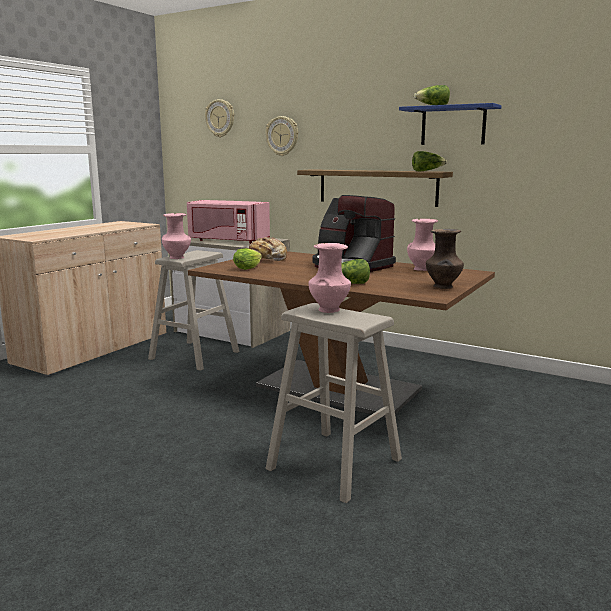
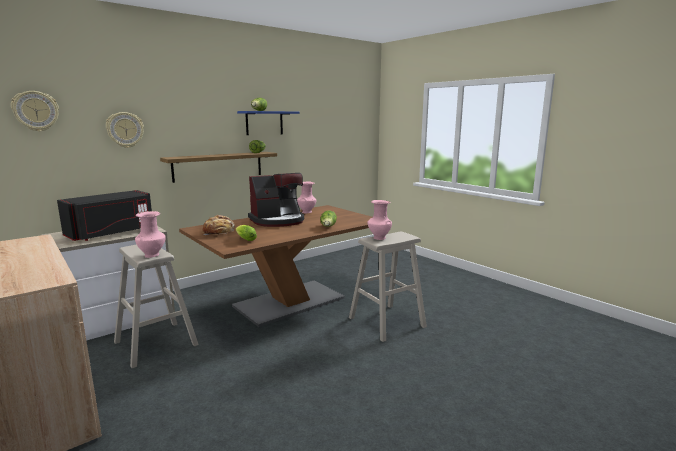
camera: 70 degrees left, 0 degrees up
pink microwave [187,200,270,244] -> black microwave [57,190,152,241]
brown vase [426,229,464,289] -> none

